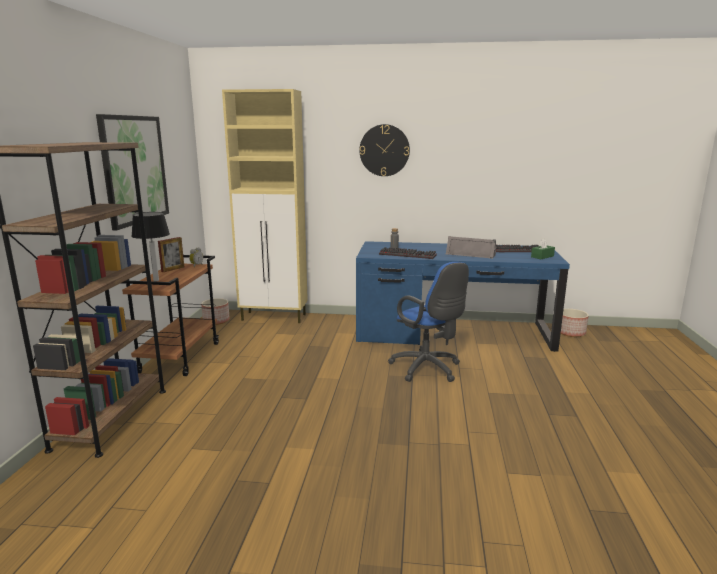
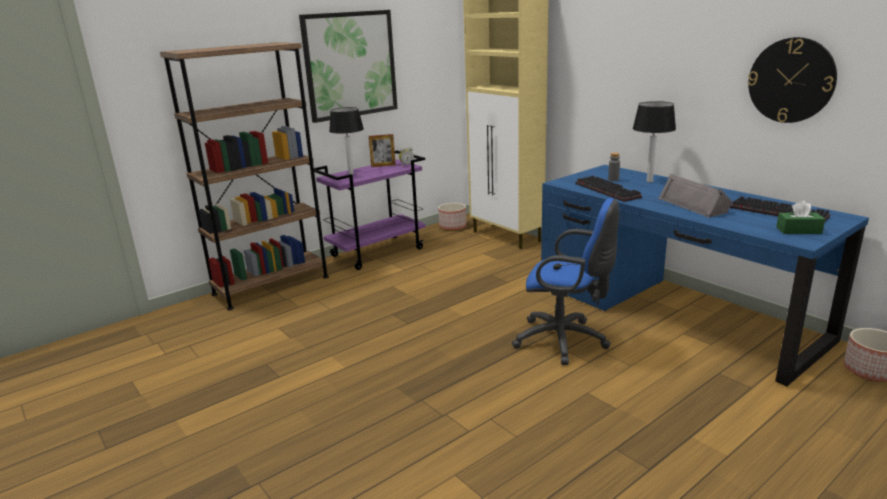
camera: 45 degrees right, 5 degrees up
brown cart [122,255,219,376] -> purple cart [314,150,426,270]
wall clock [359,124,410,176] -> wall clock moved to [748,37,837,123]
blue office chair [388,262,469,382] -> blue office chair turned 75 degrees counterclockwise [512,198,619,365]
none -> table lamp [633,101,676,182]

